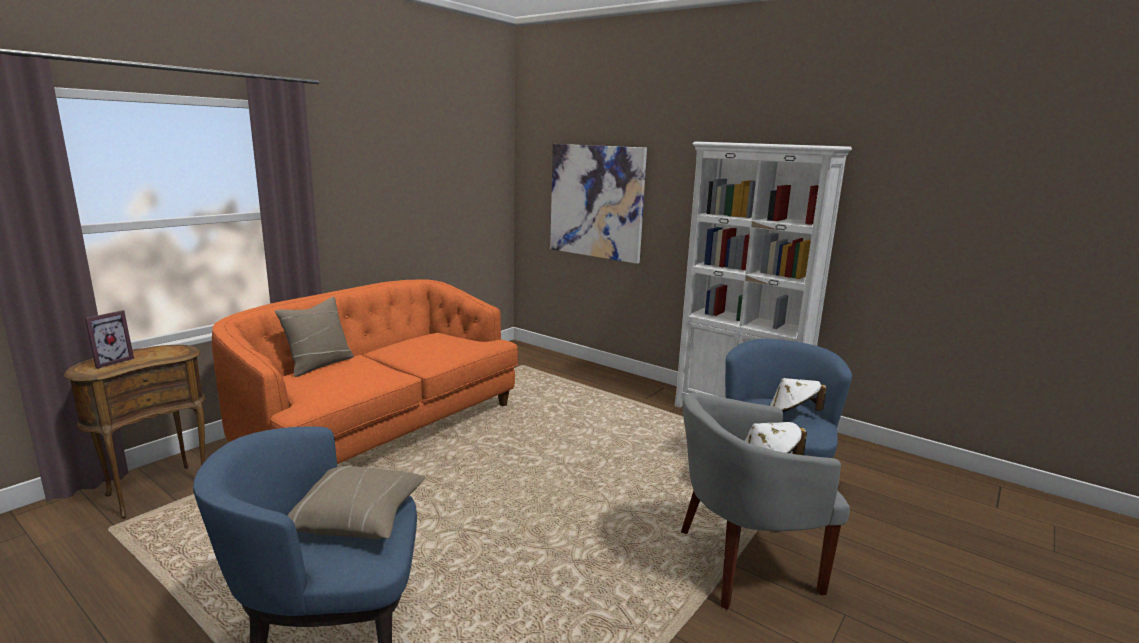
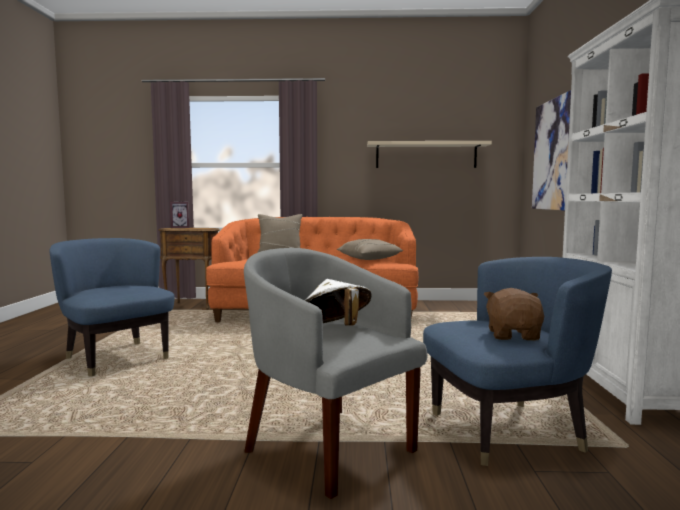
camera: 55 degrees right, 10 degrees down
beige pillow [287,466,426,539] -> beige pillow moved to [337,239,403,260]
white hat [770,378,826,412] -> brown plush toy [484,288,544,341]
none -> beige shelf [367,141,492,168]

